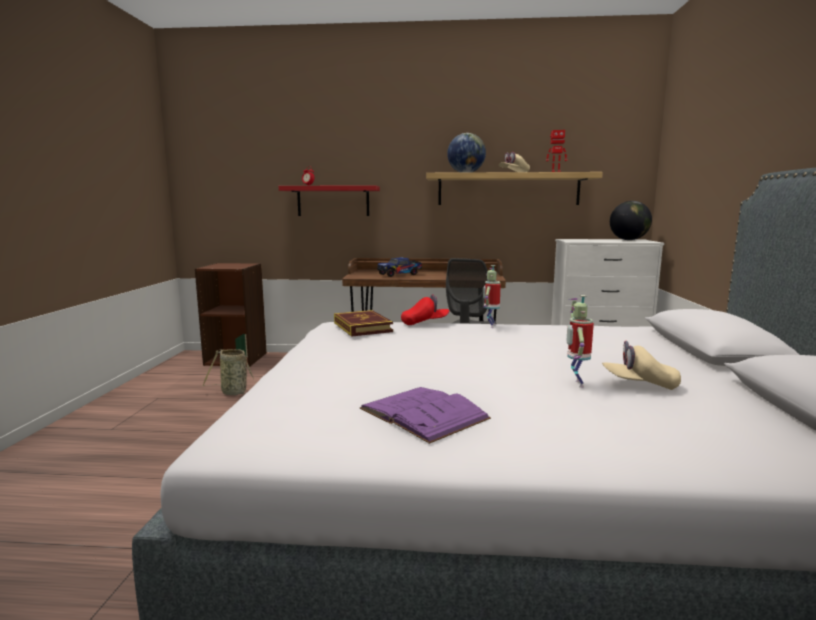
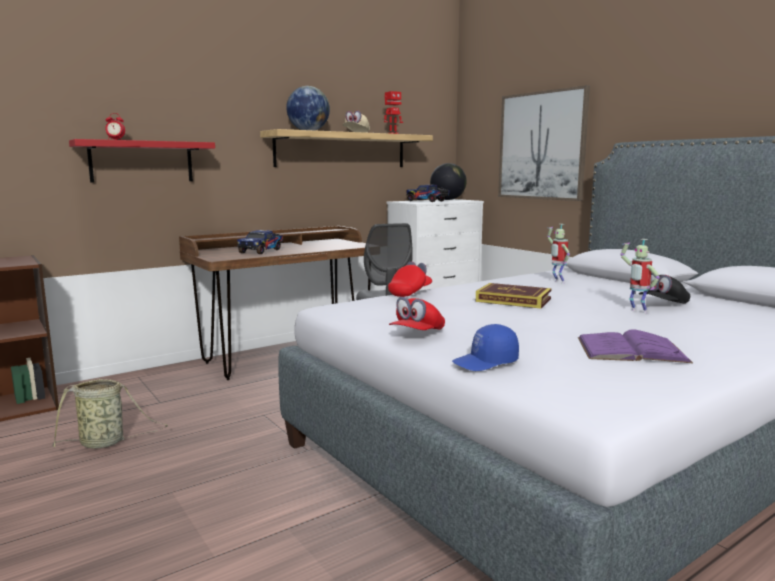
camera: 40 degrees left, 0 degrees up
book [334,310,393,337] -> book moved to [476,283,552,309]
toy robot [483,265,501,328] -> toy robot moved to [547,224,570,284]
beige cap [602,341,681,390] -> black cap [638,273,690,304]
none -> red cap [389,297,445,330]
none -> toy truck [406,185,450,202]
none -> blue cap [452,324,519,371]
none -> picture [498,85,590,201]

